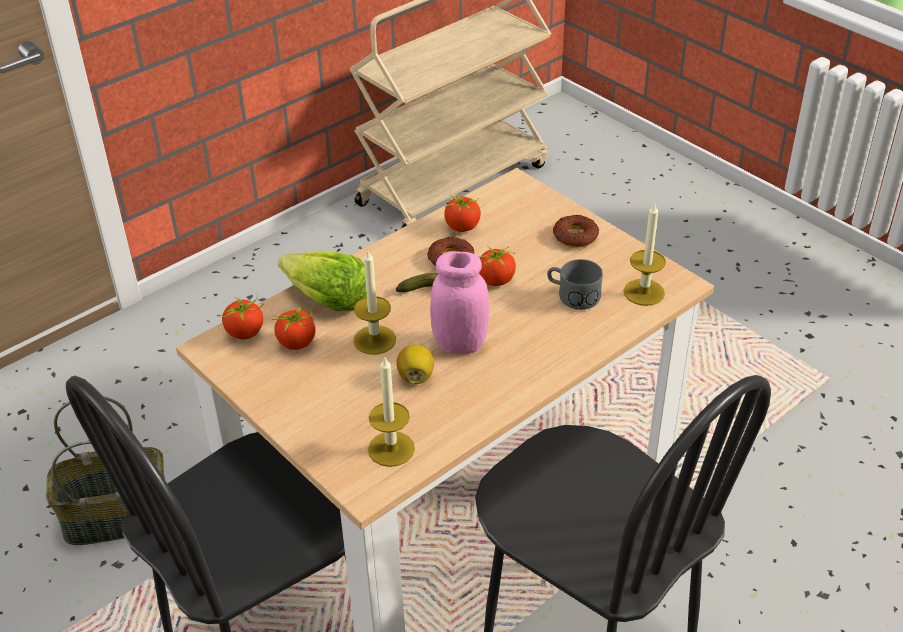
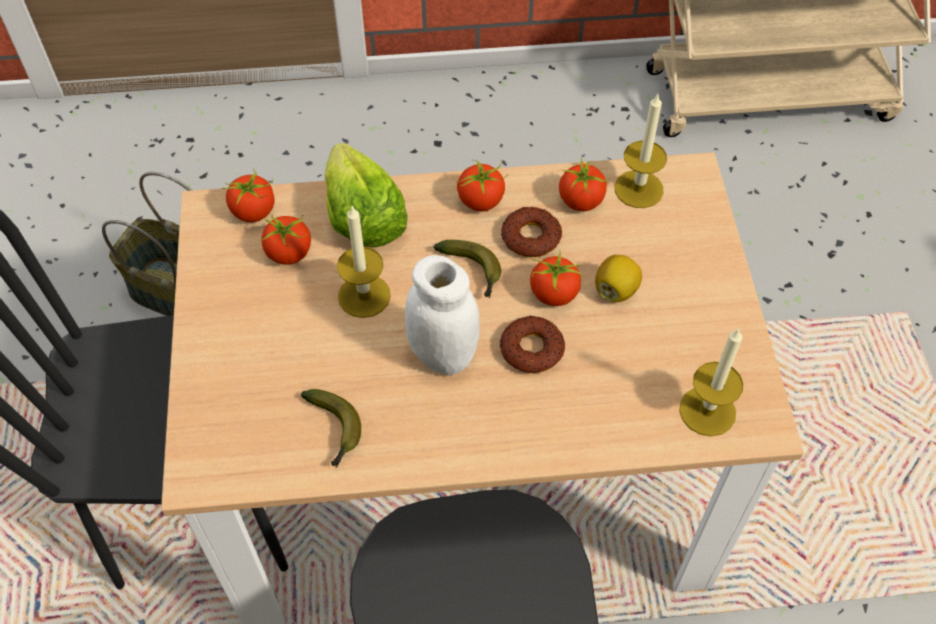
camera: 35 degrees right, 15 degrees up
candle [368,356,415,467] -> candle moved to [615,94,667,208]
lemon [397,345,434,384] -> lemon moved to [595,255,642,302]
pink jar [430,251,489,355] -> white jar [405,255,480,375]
grey mug [547,259,603,310] -> none
donut [553,214,599,248] -> donut moved to [500,315,565,373]
none -> banana [301,389,361,468]
none -> tomato [455,159,509,211]

